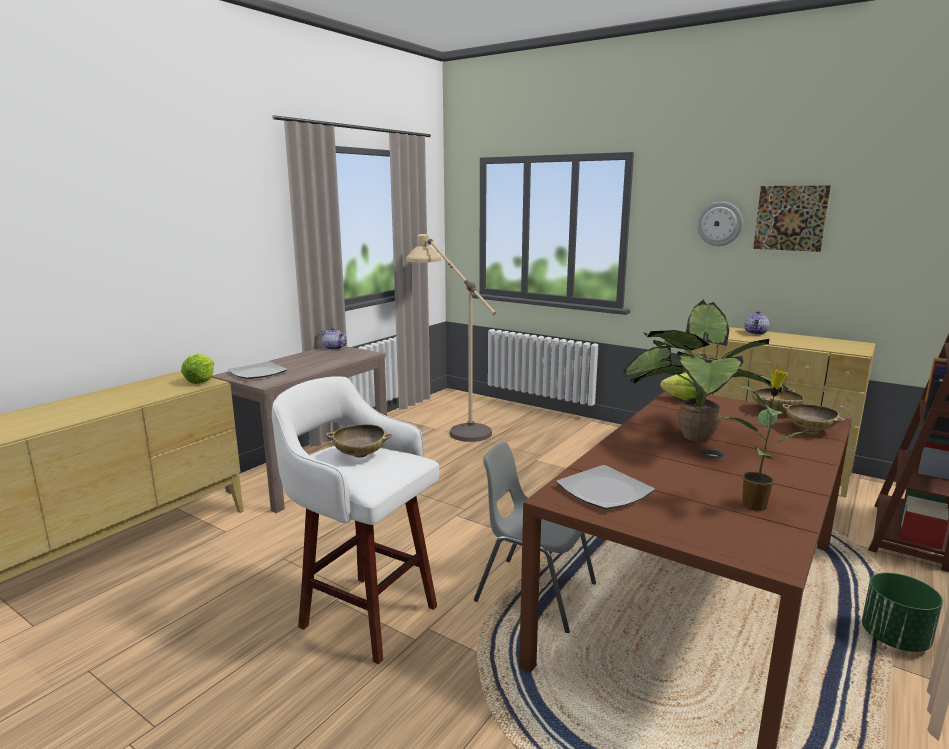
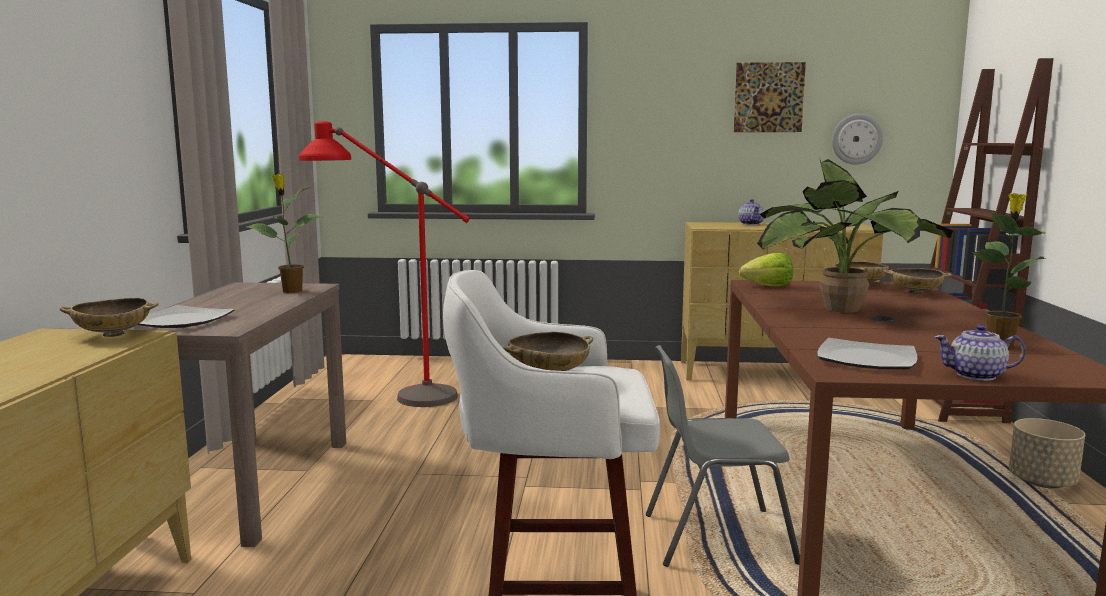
camera: 30 degrees left, 5 degrees down
lettuce [181,354,214,384] -> beige bowl [59,298,159,337]
teapot [321,327,347,350] -> teapot moved to [934,325,1026,381]
beige floor lamp [406,234,496,442] -> red floor lamp [299,121,470,407]
wall clock [697,201,743,246] -> wall clock moved to [832,114,883,165]
green planter [862,573,943,652] -> beige planter [1009,418,1085,488]
none -> potted plant [246,174,323,293]

